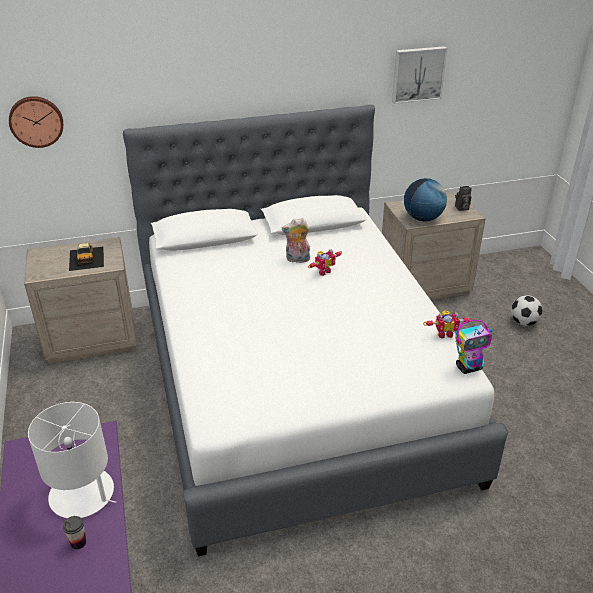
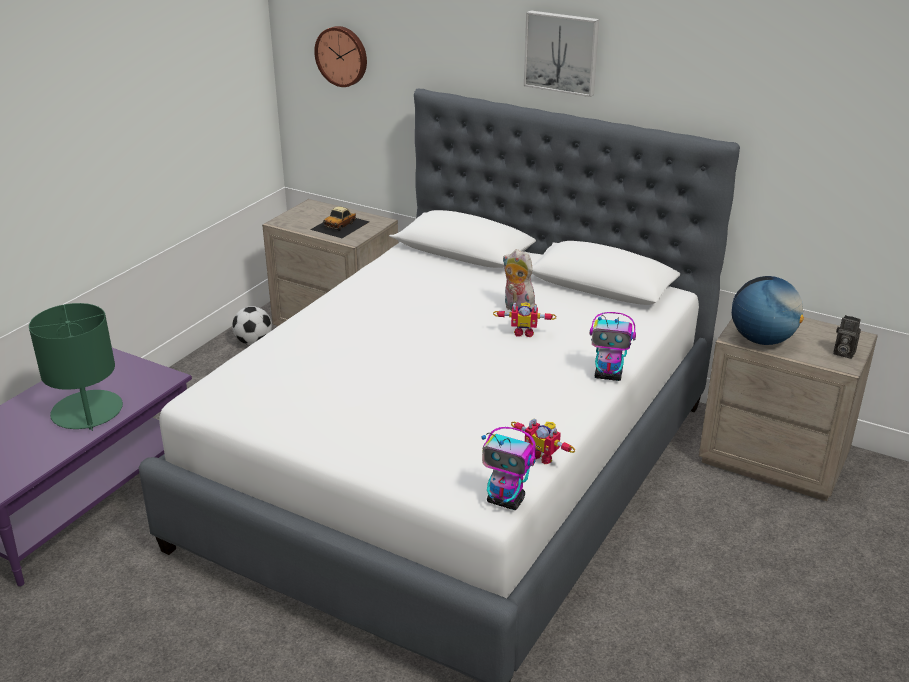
camera: 45 degrees right, 5 degrees down
white table lamp [28,402,116,518] -> green table lamp [29,303,123,431]
cup [63,516,86,550] -> none
picture [392,46,447,104] -> picture moved to [524,10,599,97]
football [511,295,543,326] -> football moved to [232,306,272,345]
none -> toy robot [590,312,636,381]

